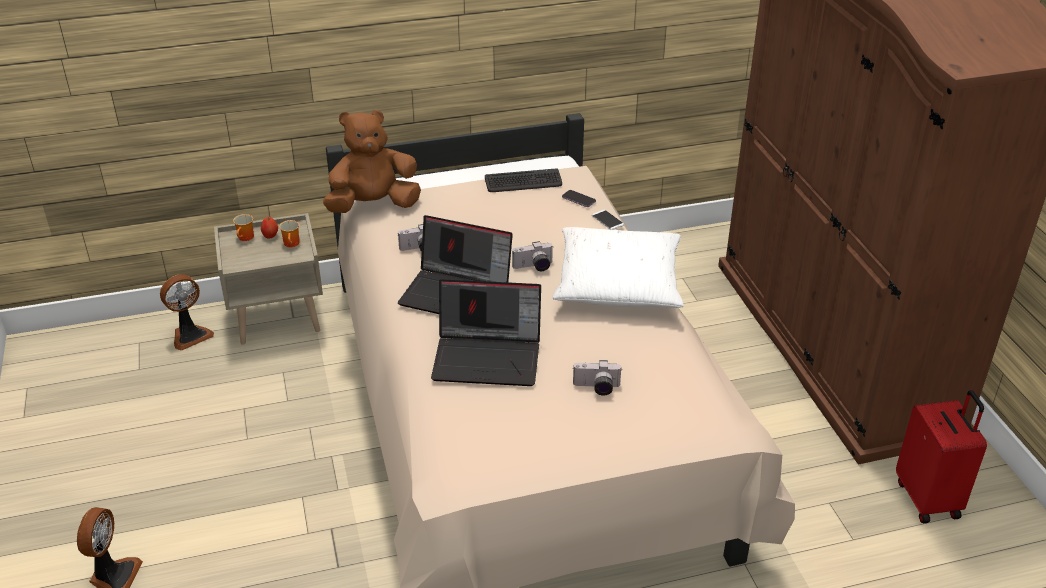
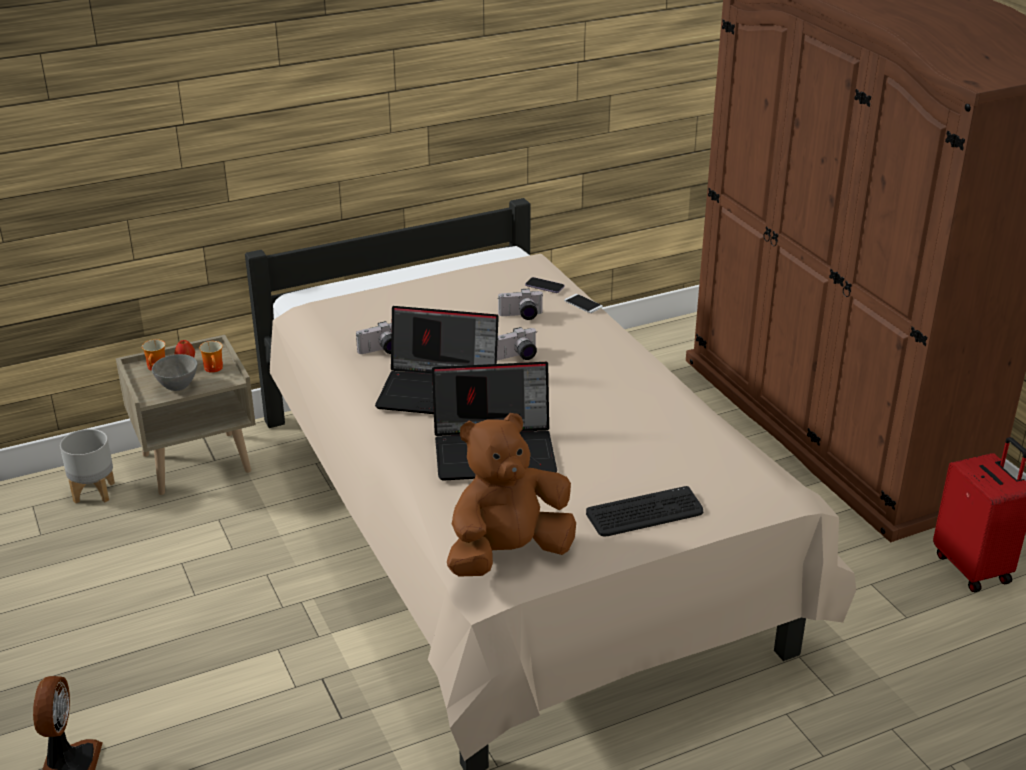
camera: 10 degrees left, 5 degrees down
fan [160,274,214,351] -> grey planter [60,429,115,504]
brown plush toy [323,110,421,213] -> brown plush toy moved to [447,413,576,577]
keyboard [485,169,562,192] -> keyboard moved to [586,486,703,537]
white pillow [552,227,684,308] -> none
camera [573,360,622,396] -> camera moved to [498,289,543,320]
none -> grey bowl [152,354,198,391]

